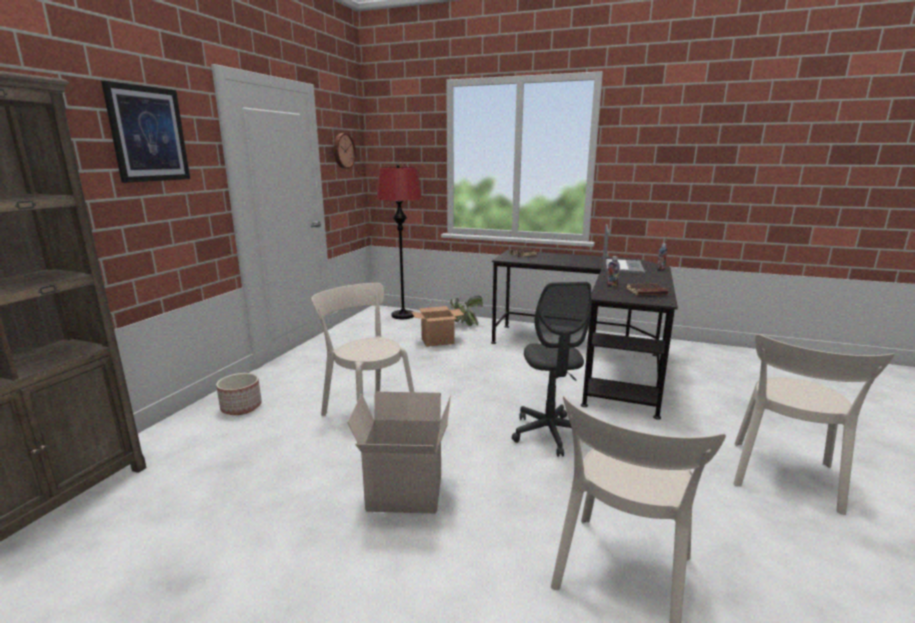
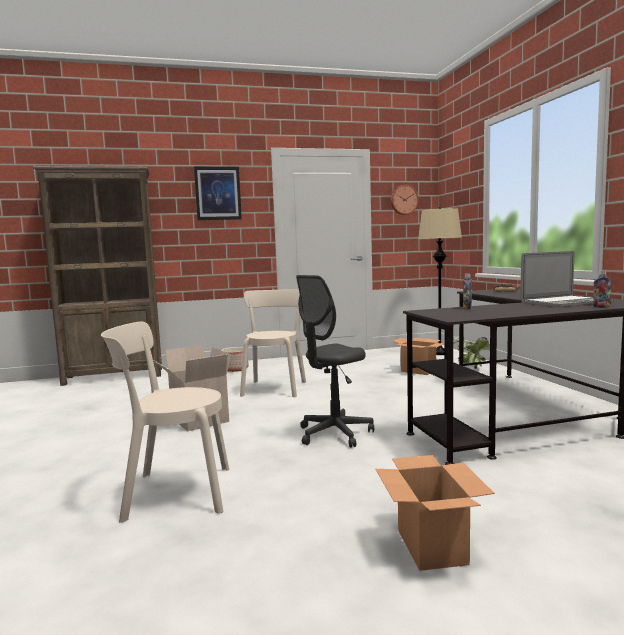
camera: 55 degrees right, 10 degrees down
red floor lamp [376,165,422,319] -> beige floor lamp [418,207,462,355]
brown book [626,283,668,296] -> none
beige chair [734,334,895,515] -> cardboard box [376,455,495,571]

